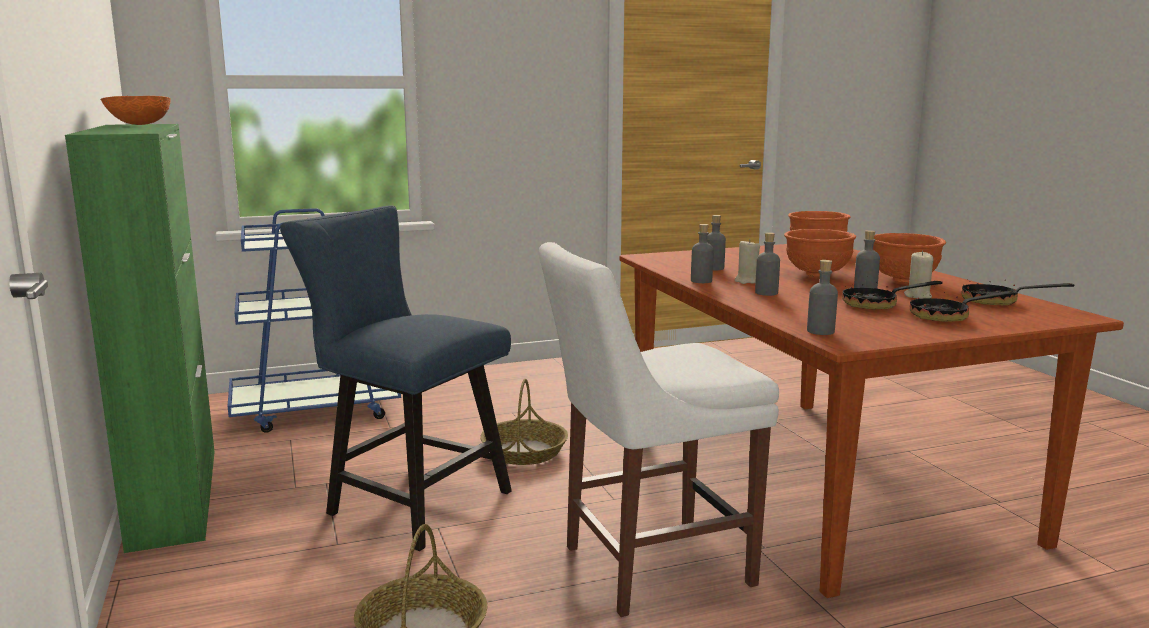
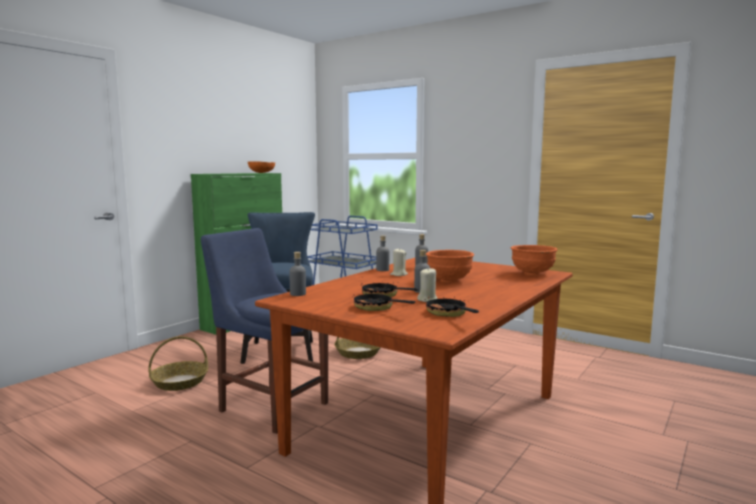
camera: 55 degrees right, 5 degrees down
white chair [539,242,779,617] -> blue chair [201,228,328,434]
grey bottle [755,232,780,296] -> none
orange bowl [873,233,946,283] -> none

